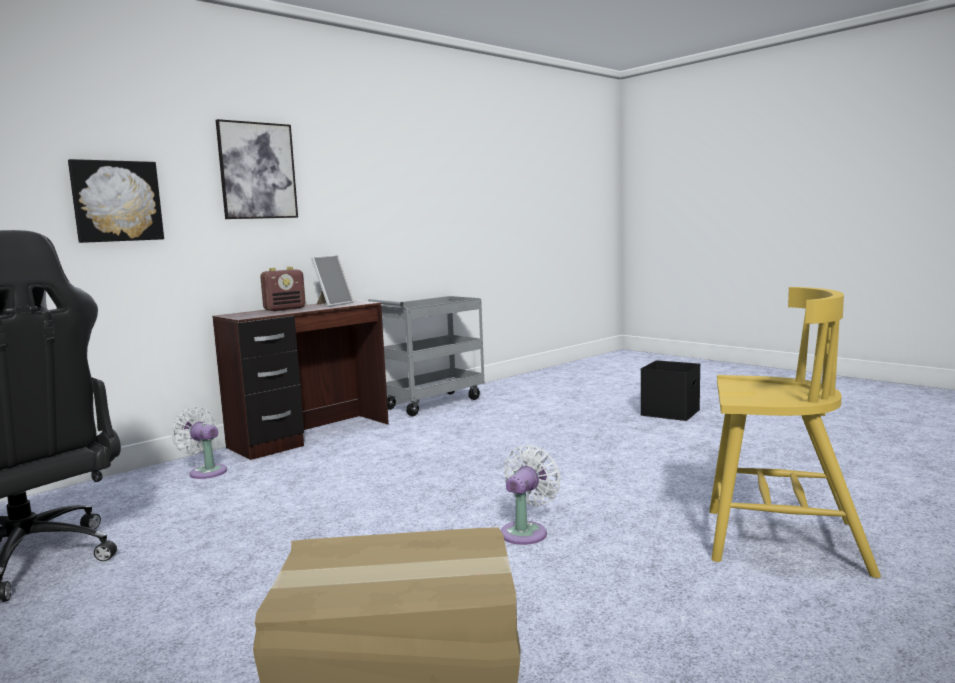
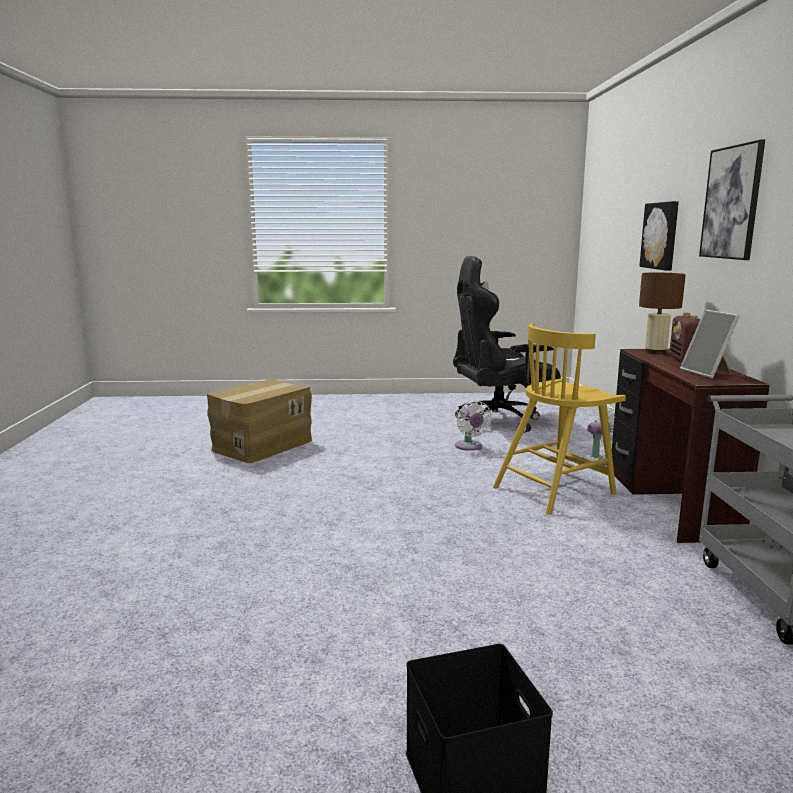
camera: 130 degrees right, 5 degrees up
white fan [501,445,561,545] -> white fan moved to [455,401,492,451]
yellow chair [709,287,881,578] -> yellow chair moved to [493,323,626,515]
none -> brown table lamp [639,273,685,354]

